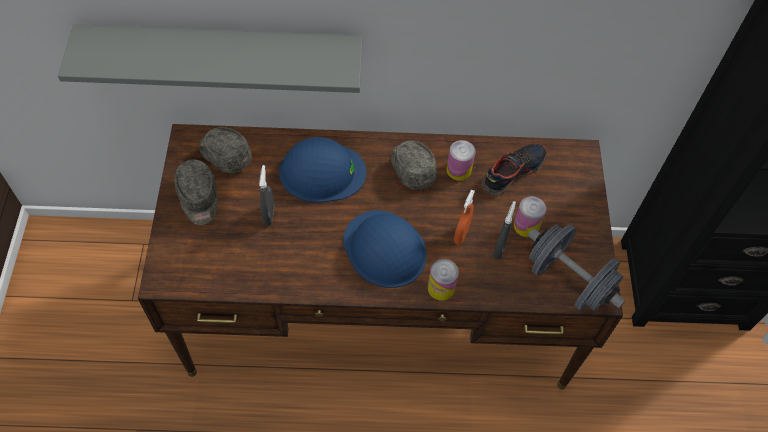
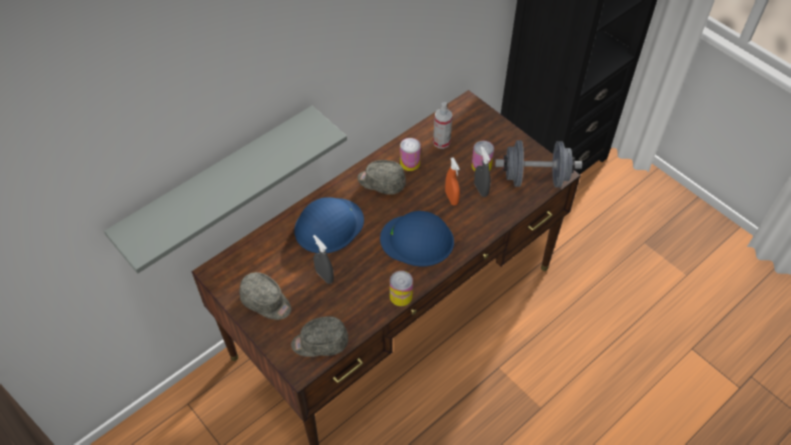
camera: 40 degrees left, 5 degrees down
grey cap [199,127,252,173] -> grey cap moved to [291,316,348,357]
can [428,259,459,300] -> can moved to [390,271,413,306]
shoe [482,144,547,196] -> spray bottle [433,102,453,149]

